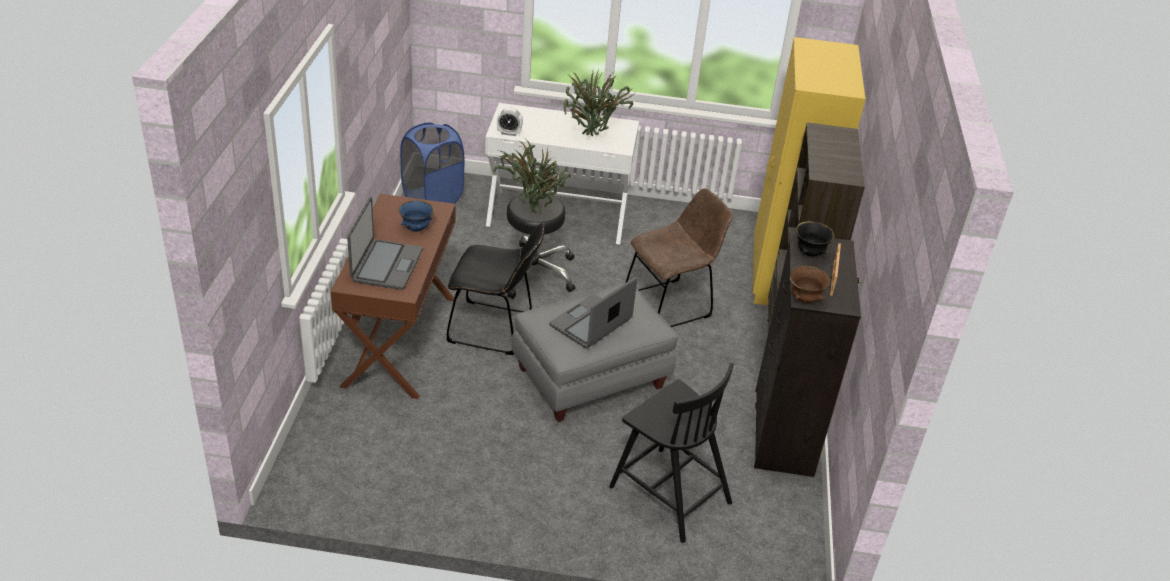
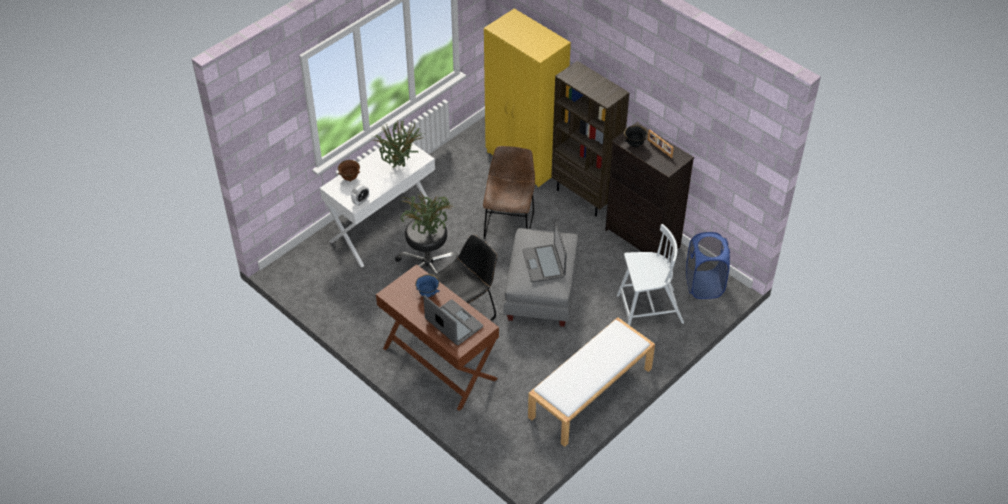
camera: 50 degrees left, 10 degrees up
blue laundry basket [400,122,464,204] -> blue laundry basket moved to [686,232,730,299]
black chair [609,363,734,543] -> white chair [617,224,684,326]
brown bowl [789,266,830,303] -> brown bowl moved to [338,160,361,182]
none -> white bench [528,317,655,447]

